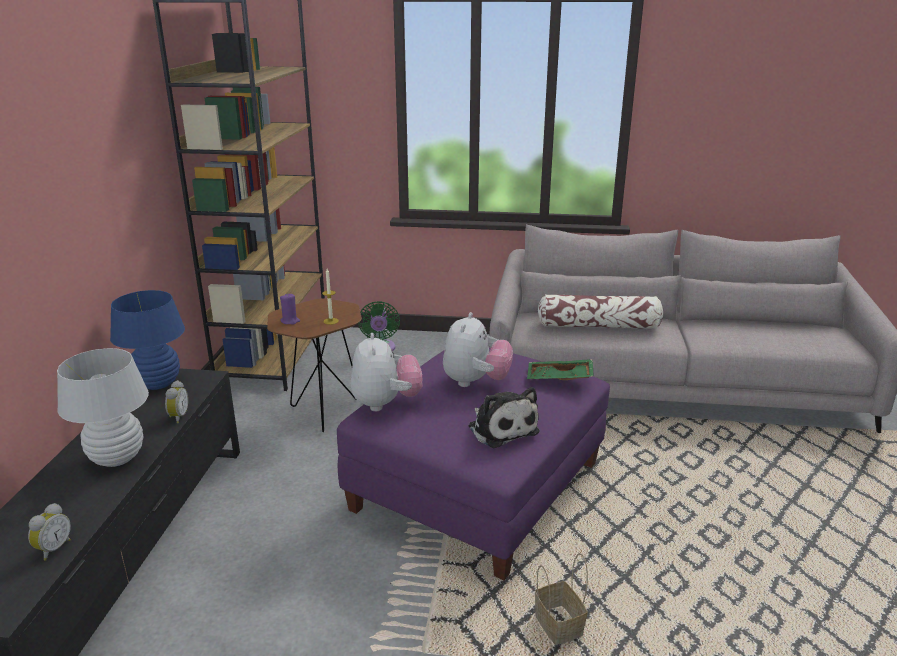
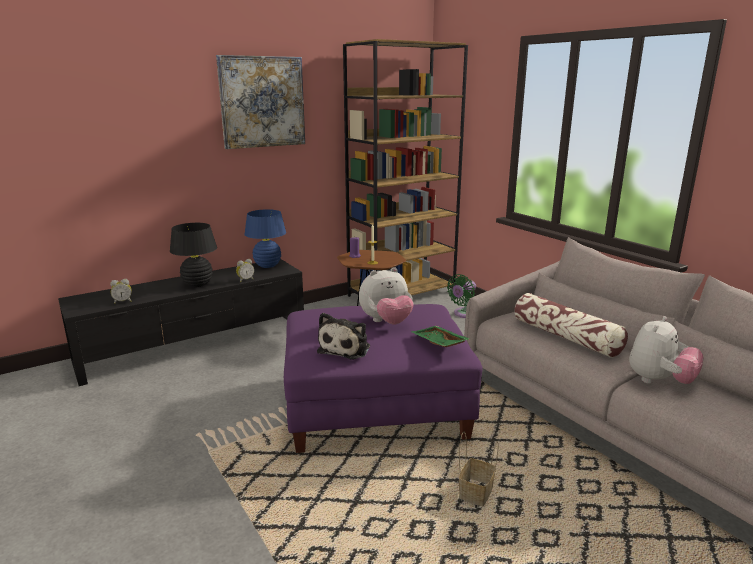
camera: 50 degrees right, 5 degrees down
white table lamp [57,348,149,467] -> black table lamp [170,223,217,287]
plush toy [351,333,422,412] -> plush toy moved to [629,316,704,384]
basket [535,553,588,645] -> basket moved to [459,431,499,506]
none -> picture [216,55,305,149]

